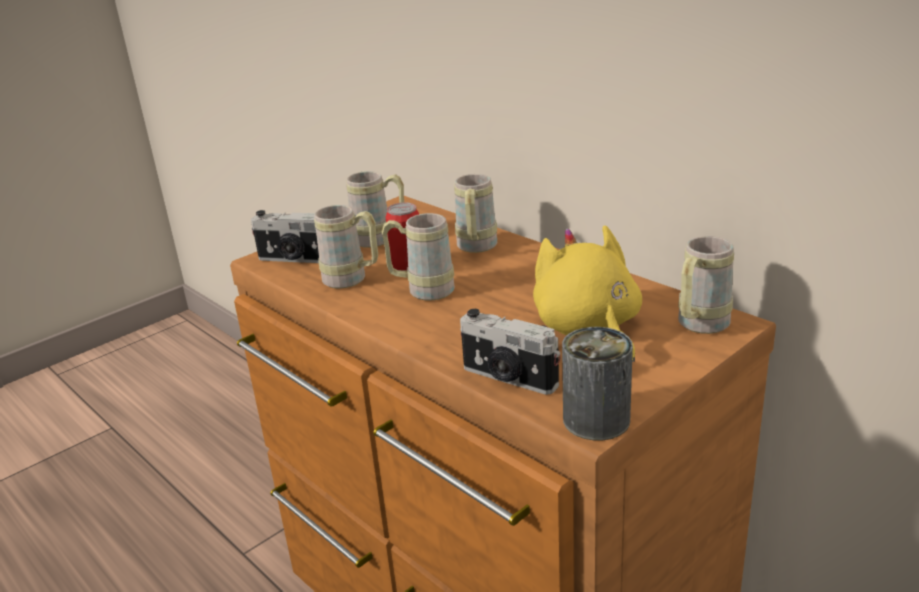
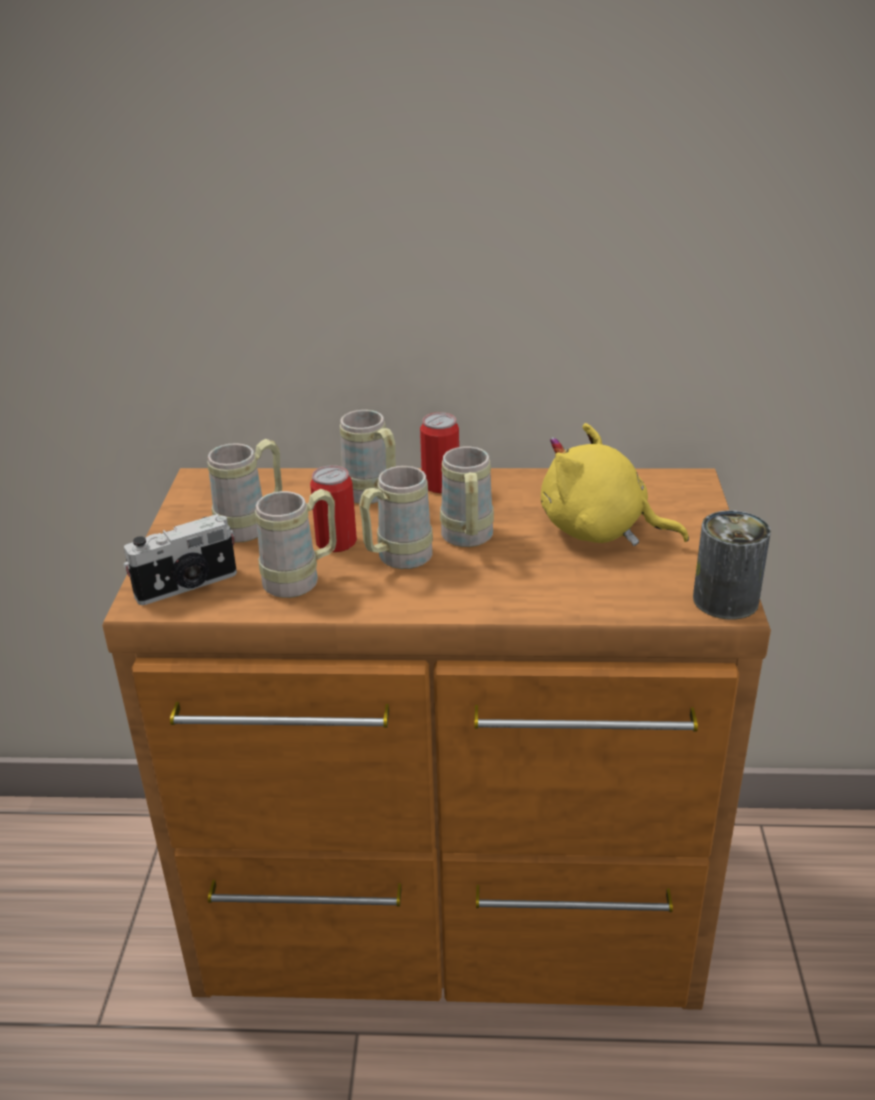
camera: 45 degrees left, 5 degrees up
camera [460,309,560,395] -> none
beige mug [678,236,734,334] -> beige mug moved to [440,447,494,547]
none -> can [420,412,459,493]

